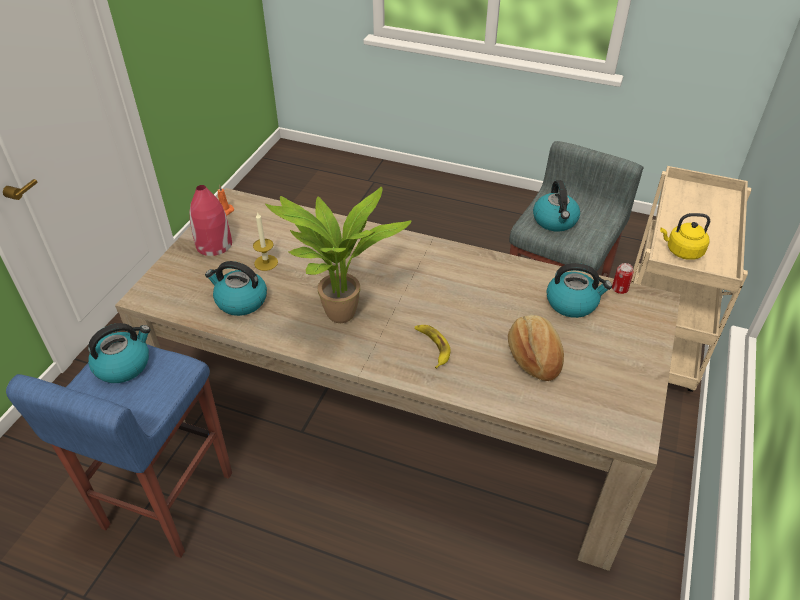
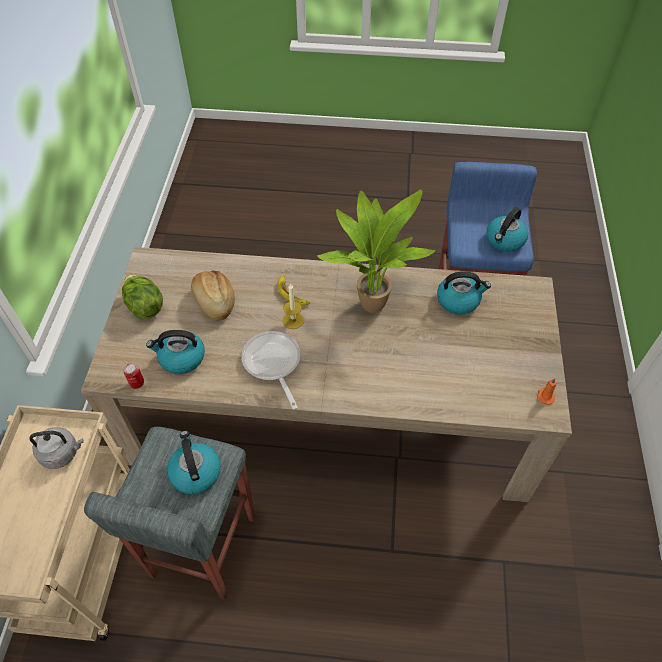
camera: 165 degrees right, 10 degrees up
red vase [189,185,232,256] -> none
candle [253,213,278,271] -> candle moved to [283,283,304,329]
yellow kettle [660,213,710,260] -> grey kettle [29,427,84,469]
none -> lettuce [122,274,163,319]
none -> frying pan [242,331,301,410]

